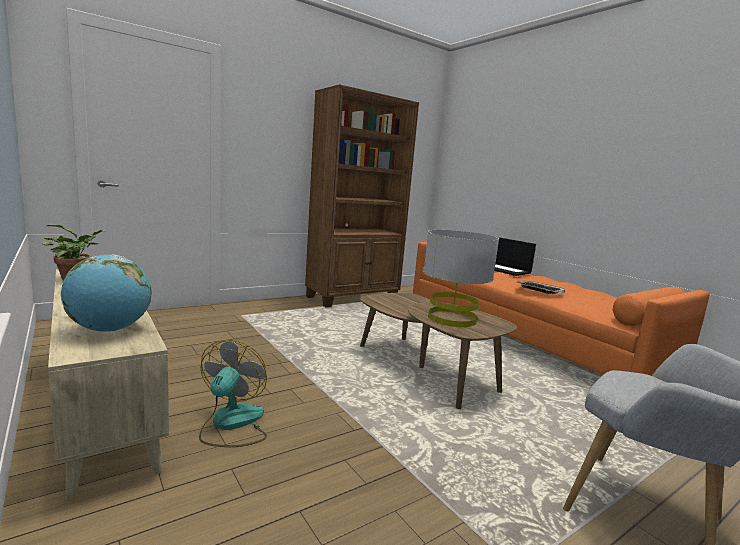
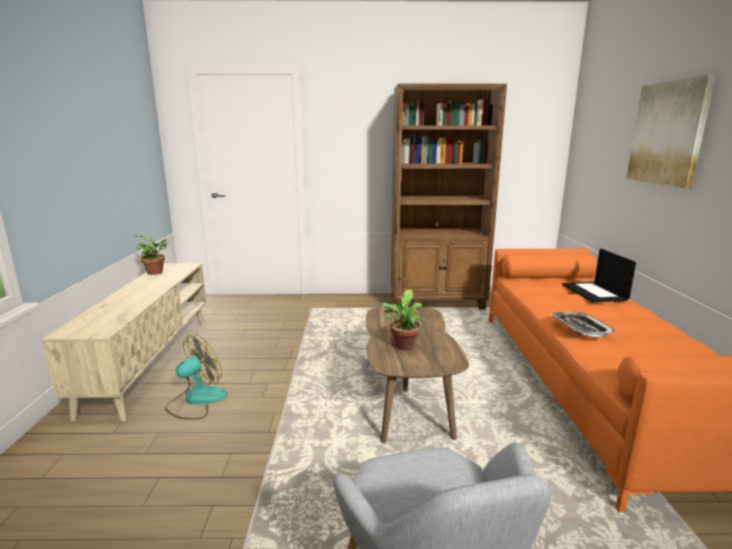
camera: 35 degrees right, 5 degrees up
globe [61,254,151,332] -> none
grey table lamp [424,230,499,327] -> potted plant [380,290,428,350]
none -> picture [626,75,715,189]

